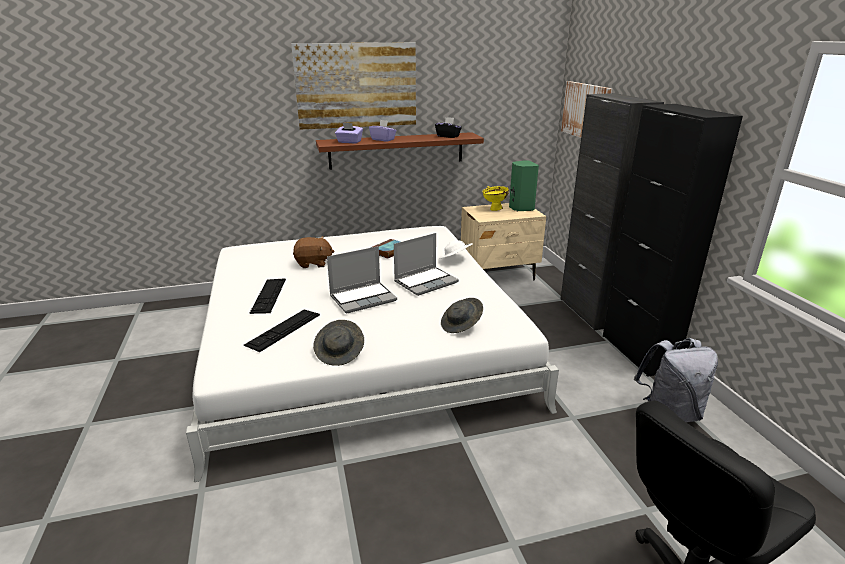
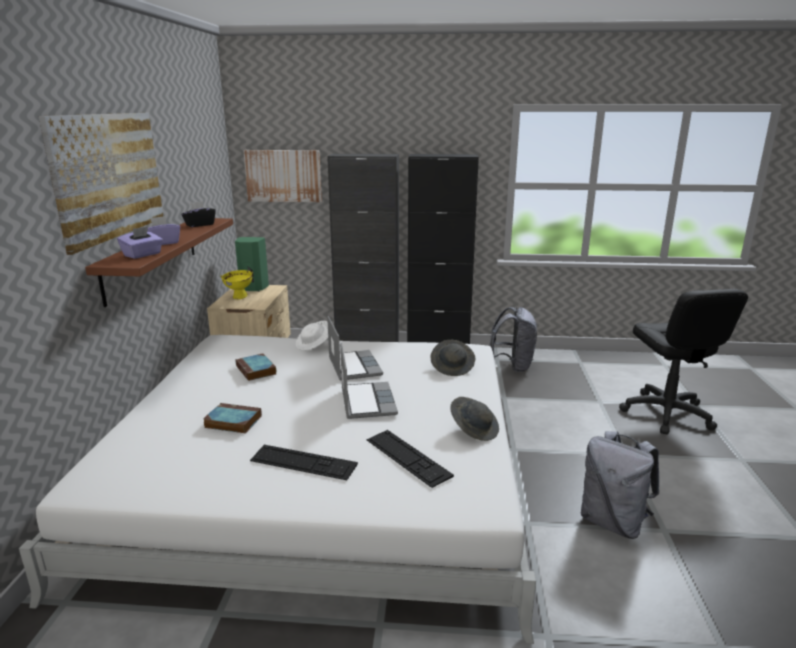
camera: 70 degrees left, 5 degrees down
brown plush toy [293,236,334,268] -> book [203,403,262,433]
none -> grey backpack [581,431,659,539]

